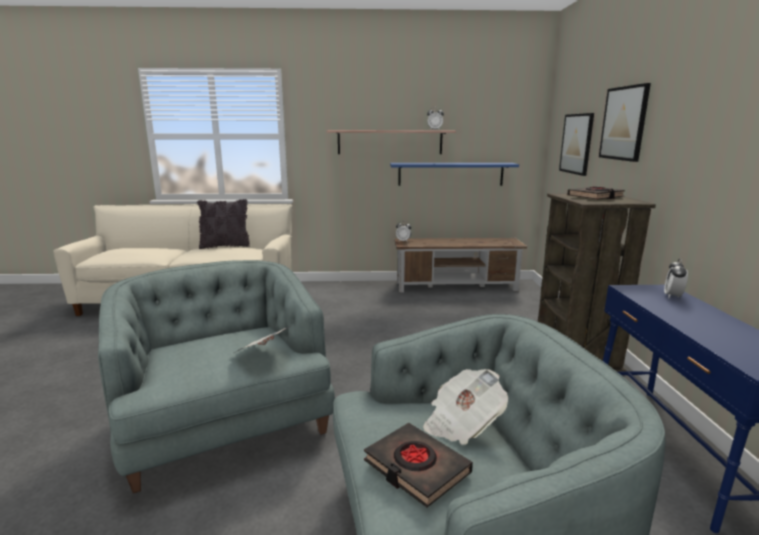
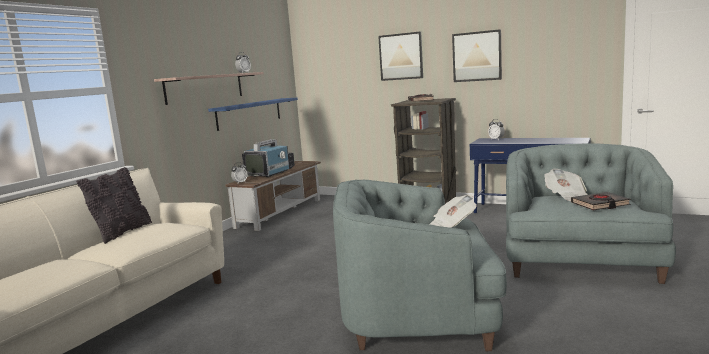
camera: 60 degrees left, 5 degrees down
picture [559,113,594,176] -> picture moved to [452,29,502,82]
none -> television [242,139,295,177]

